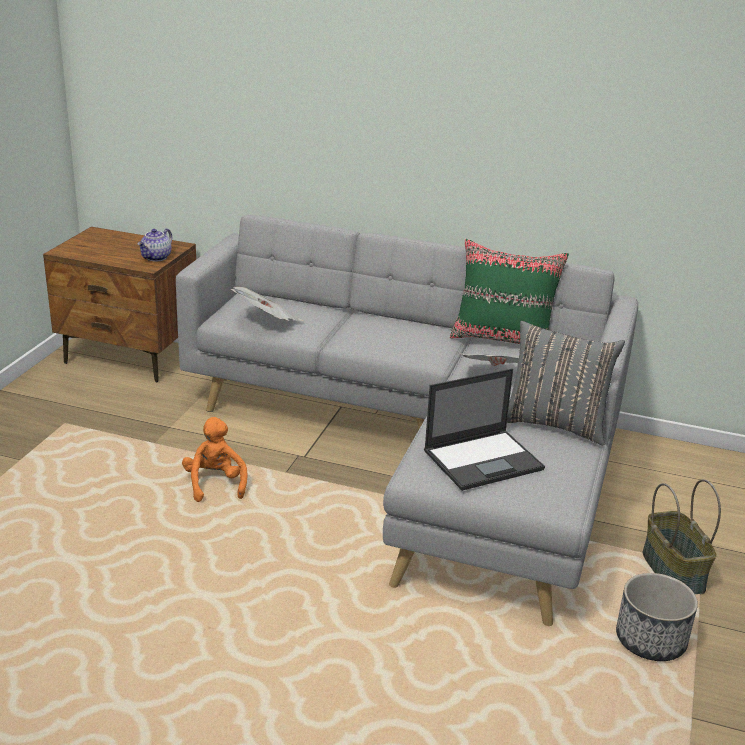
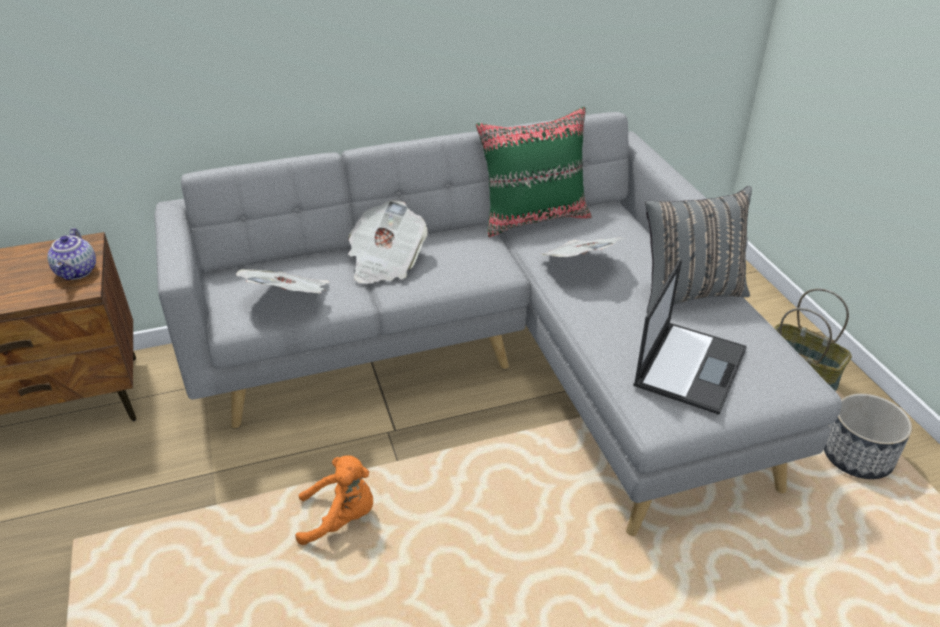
camera: 35 degrees left, 10 degrees up
orange plush toy [182,417,248,502] -> orange plush toy turned 135 degrees clockwise [295,456,373,545]
none -> newspaper [348,200,428,284]

